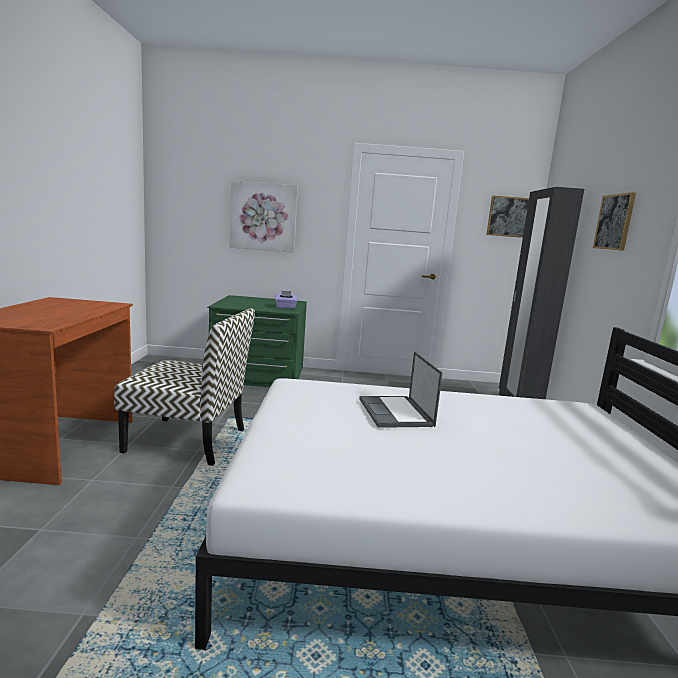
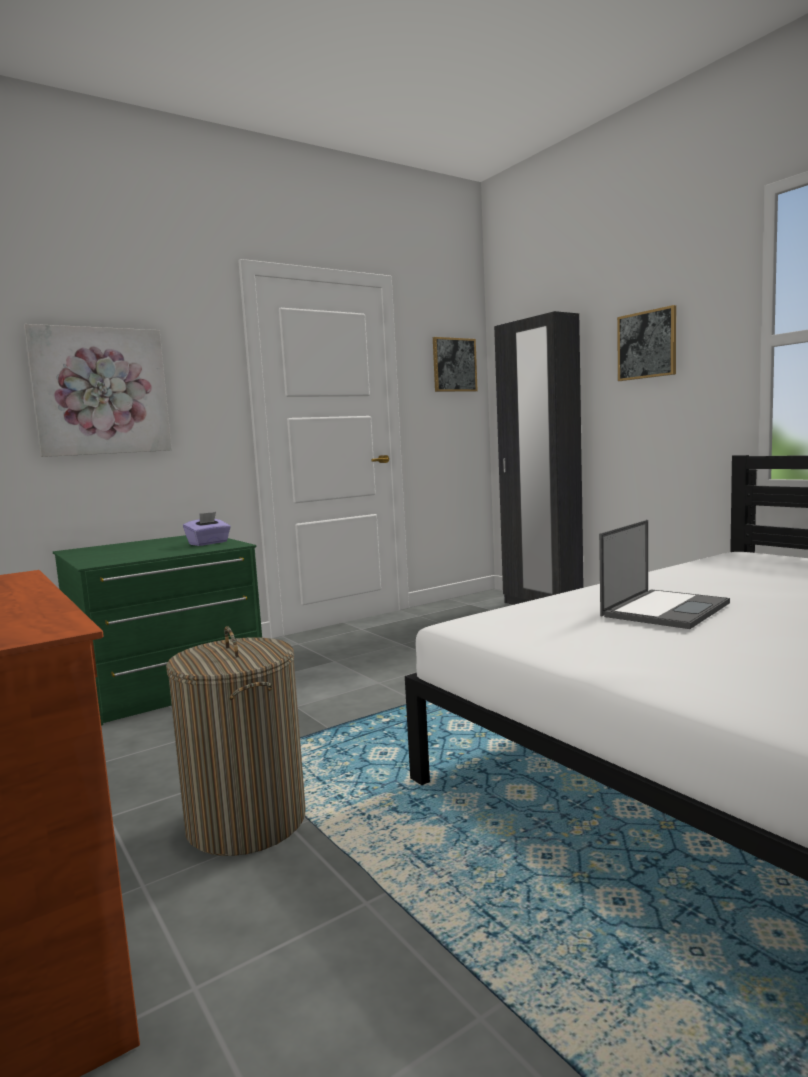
camera: 35 degrees left, 5 degrees down
chair [114,308,255,466] -> laundry basket [166,626,306,856]
laptop [359,352,443,428] -> laptop turned 90 degrees counterclockwise [599,520,730,629]

